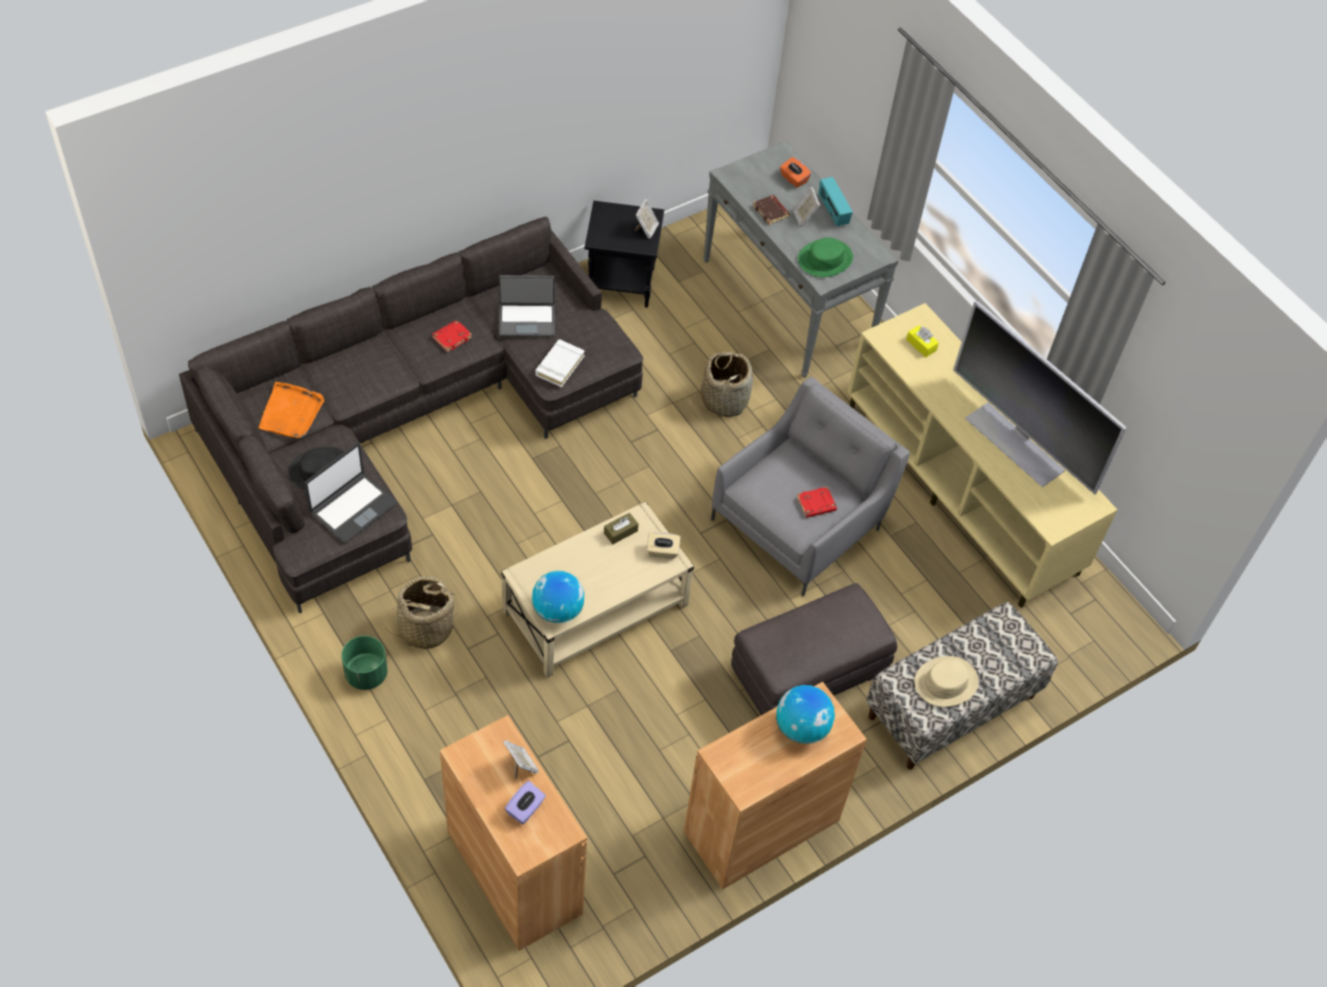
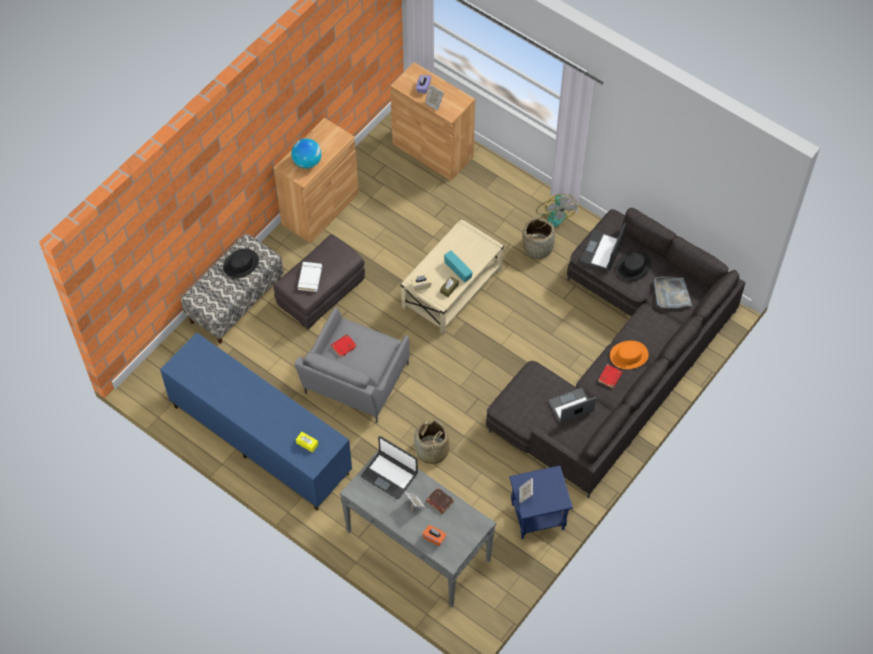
camera: 165 degrees right, 5 degrees up
orange tray [259,382,324,438] -> grey tray [654,277,692,308]
green planter [341,636,388,690] -> fan [536,194,578,227]
globe [532,571,584,623] -> none
white book [536,339,585,387] -> white book moved to [298,262,322,292]
black side table [584,201,664,308] -> blue side table [509,465,573,539]
green hat [798,237,853,277] -> laptop [361,436,418,499]
radio [819,177,853,227] -> radio moved to [444,250,473,282]
beige tv stand [847,303,1117,608] -> blue tv stand [160,332,352,510]
beige hat [914,656,979,707] -> black hat [223,248,259,278]
television [953,301,1127,495] -> none
none -> orange hat [610,341,649,369]

